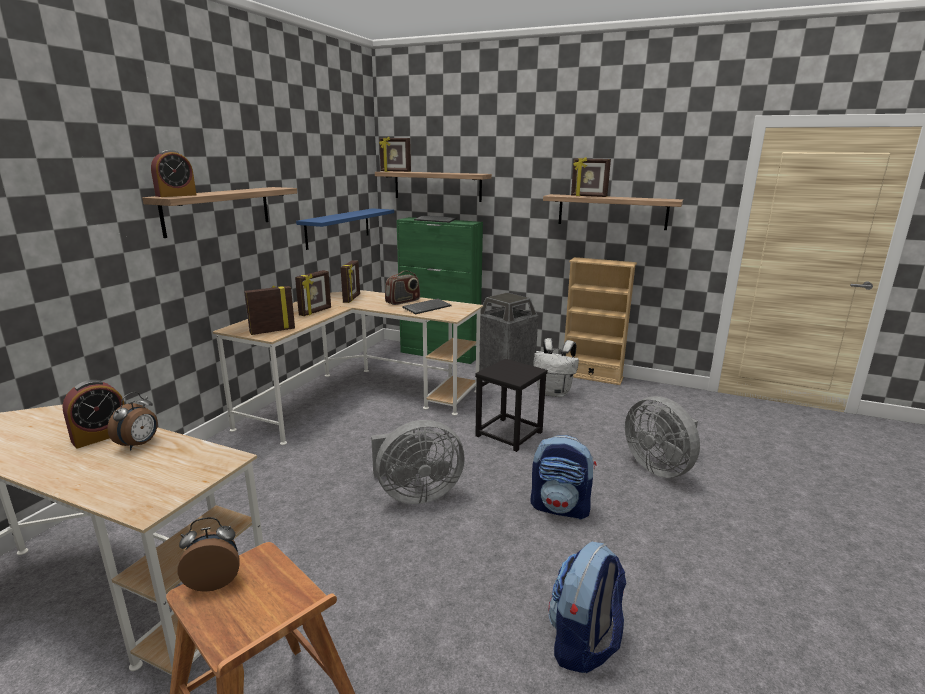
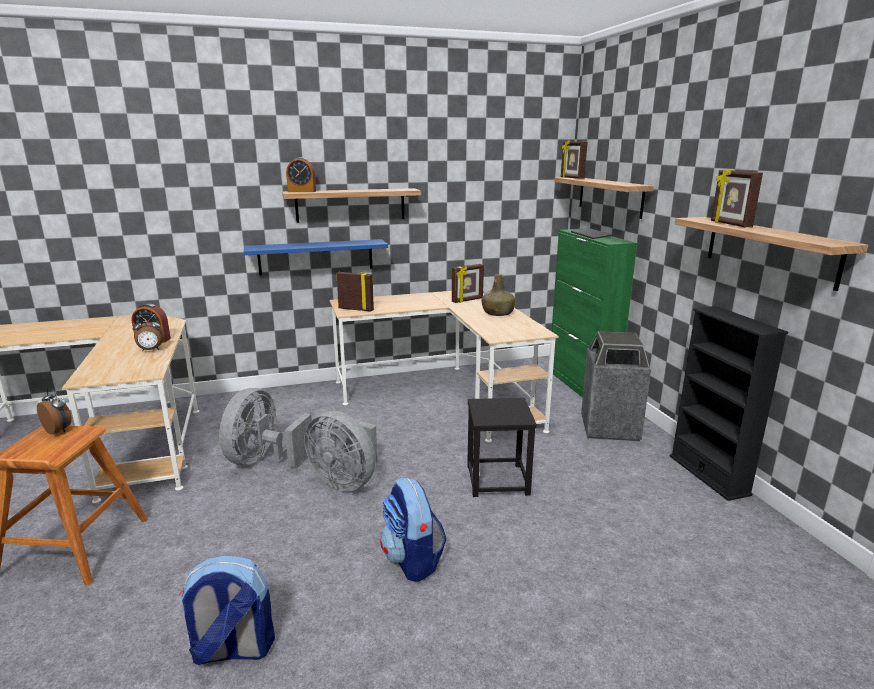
camera: 50 degrees right, 0 degrees up
picture frame [295,270,331,316] -> none
blue shelf [296,208,394,250] -> blue shelf moved to [244,239,388,275]
radio [385,270,420,305] -> green bottle [482,274,515,316]
keyboard [402,299,452,314] -> none
white backpack [533,338,579,397] -> none
beige bookcase [564,257,637,385] -> black bookcase [670,306,788,501]
grey fan [625,396,700,478] -> grey fan moved to [219,388,312,467]

